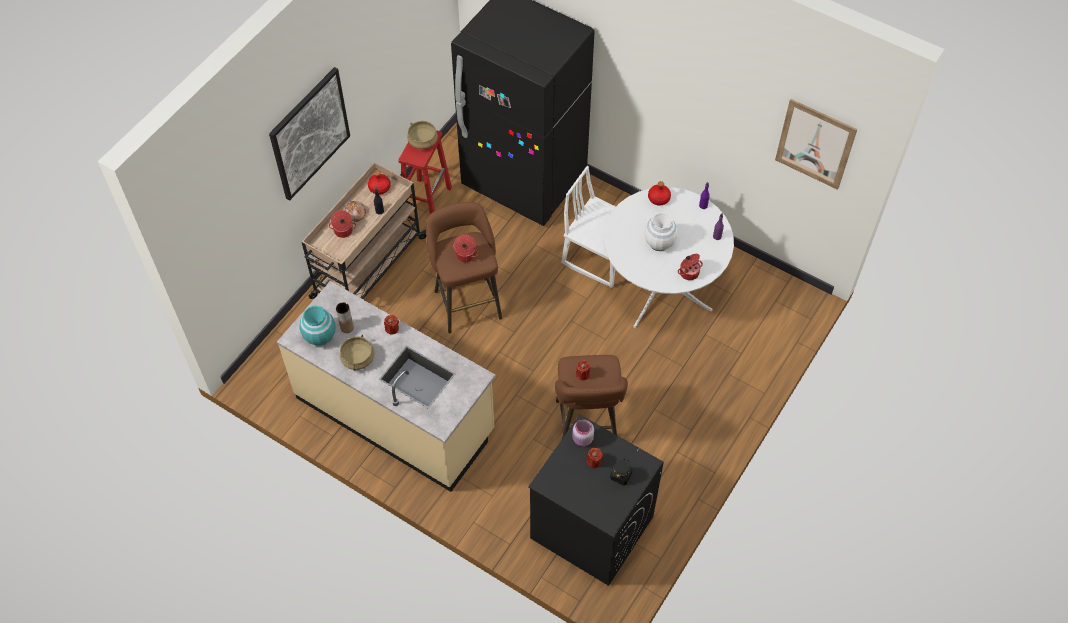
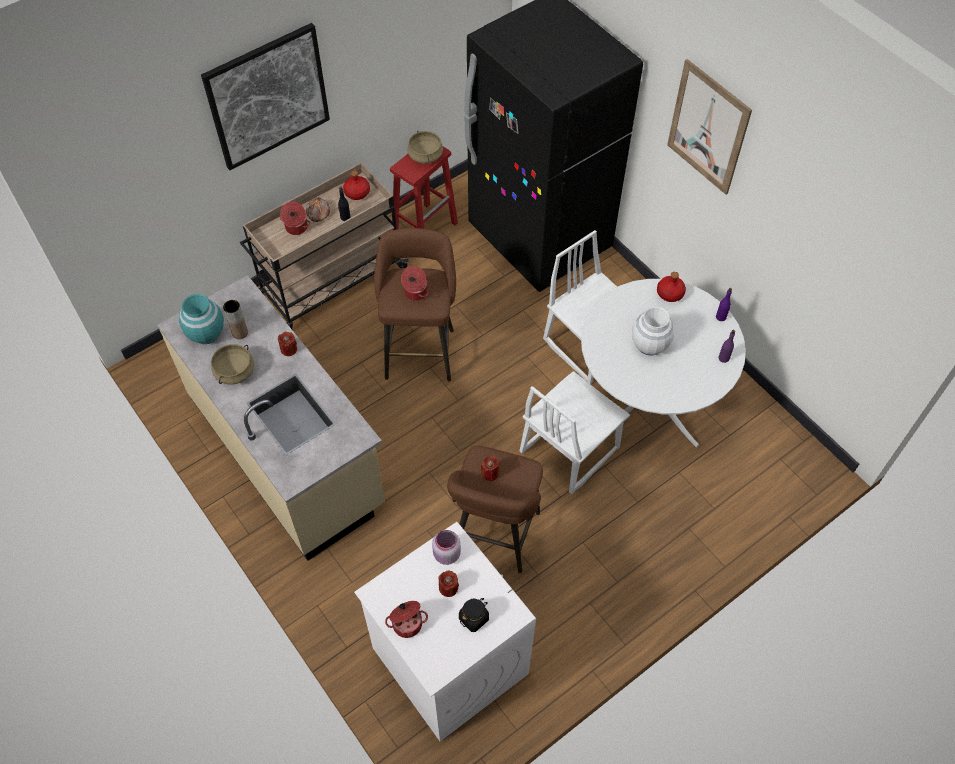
camera: 20 degrees right, 0 degrees up
black washing machine [528,414,664,586] -> white washing machine [354,522,536,741]
cooking pot [678,254,703,280] -> cooking pot moved to [385,601,428,638]
picture [775,99,857,190] -> picture moved to [667,59,752,195]
none -> white chair [519,371,630,494]

